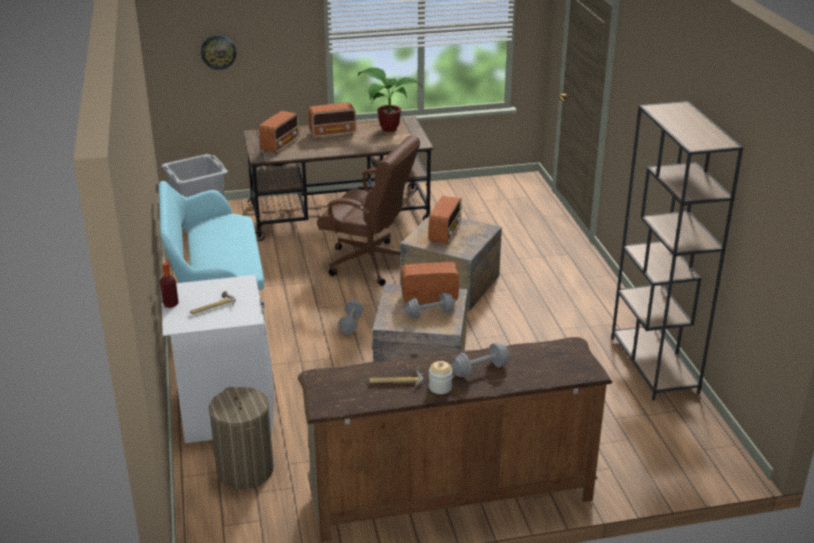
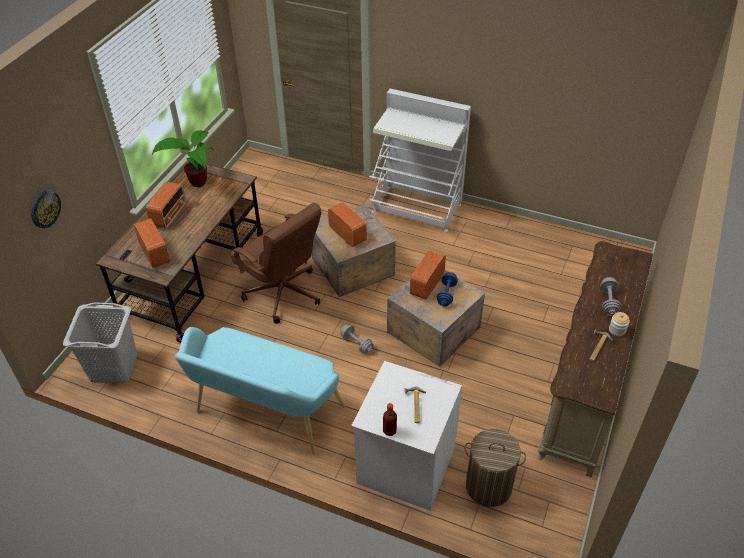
camera: 55 degrees left, 15 degrees up
brown office chair [317,135,420,286] -> brown office chair turned 75 degrees clockwise [231,203,321,324]
grey dumbbell [404,292,456,319] -> blue dumbbell [437,272,458,307]
bookcase [611,101,743,401] -> none
none -> white shoe rack [369,89,471,232]

